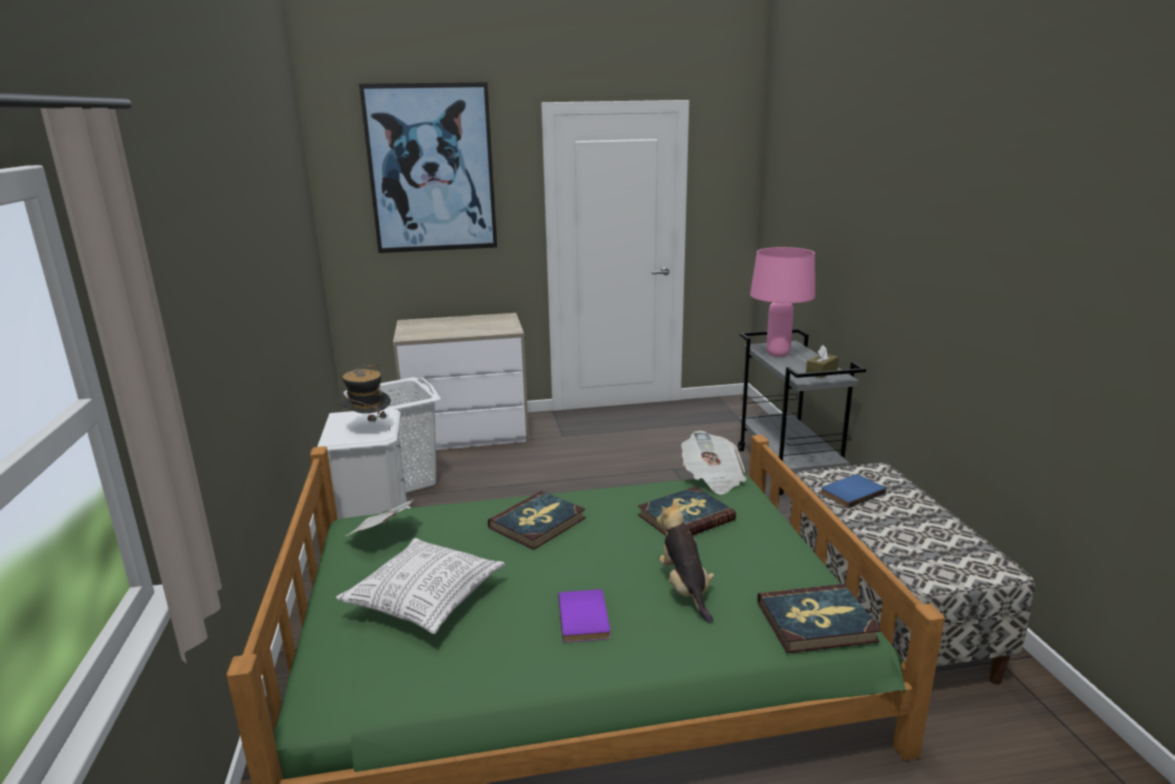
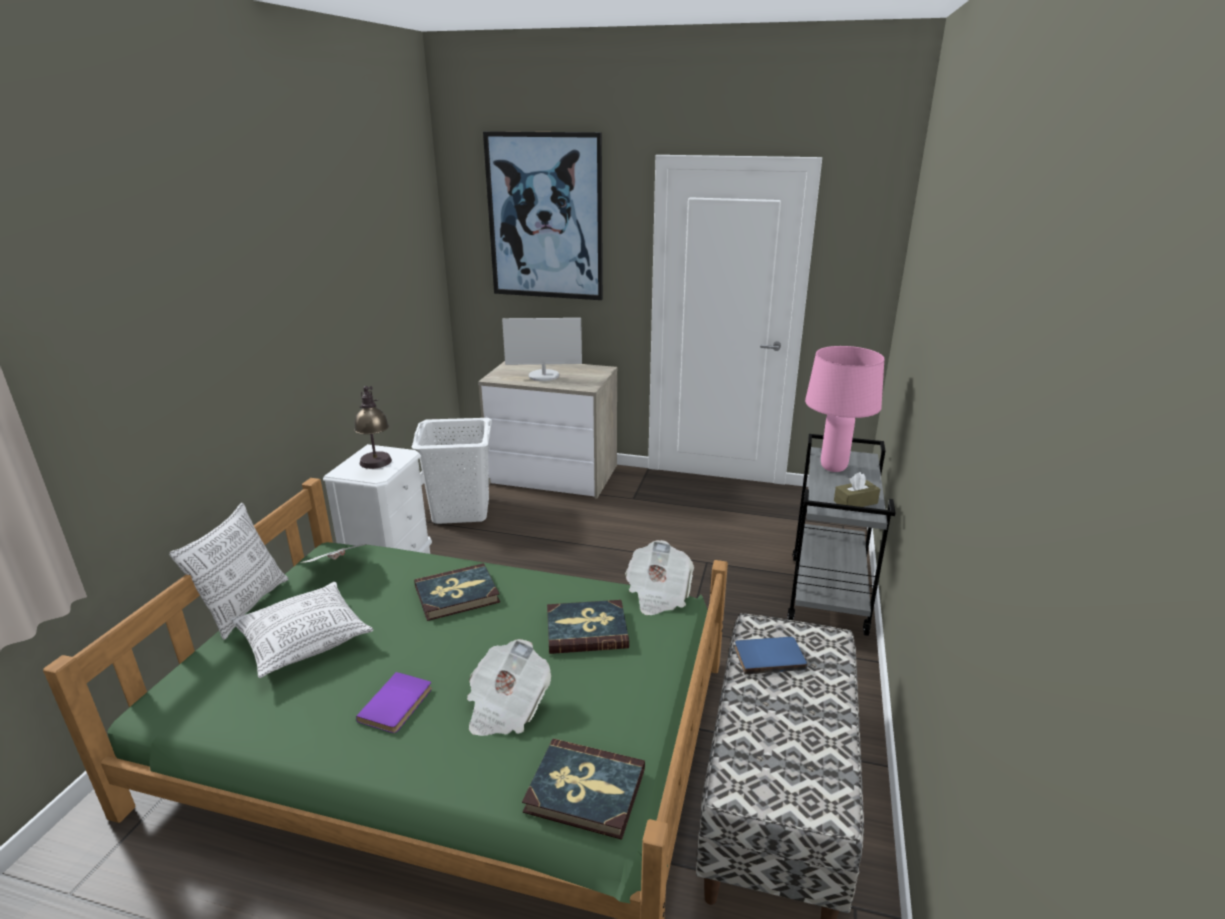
camera: 25 degrees right, 5 degrees up
hat [339,365,391,431] -> table lamp [354,386,392,469]
plush toy [657,499,714,623] -> newspaper [467,639,551,736]
none -> pillow [169,503,288,640]
none -> monitor [502,318,582,381]

